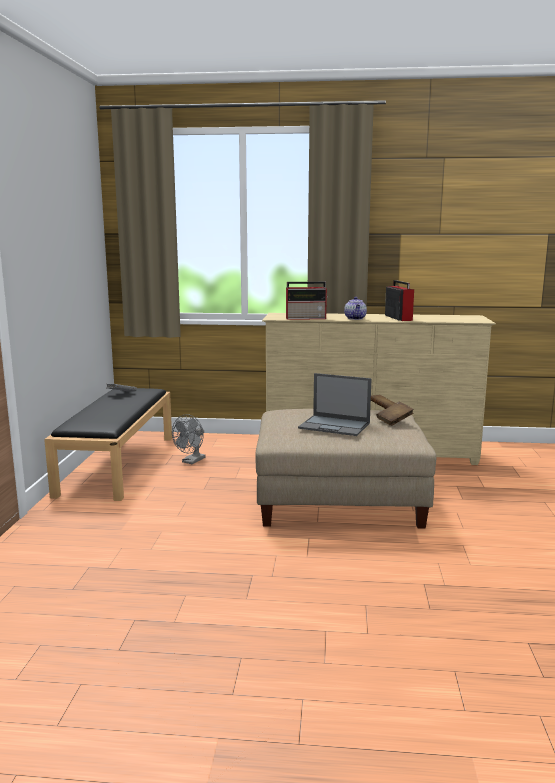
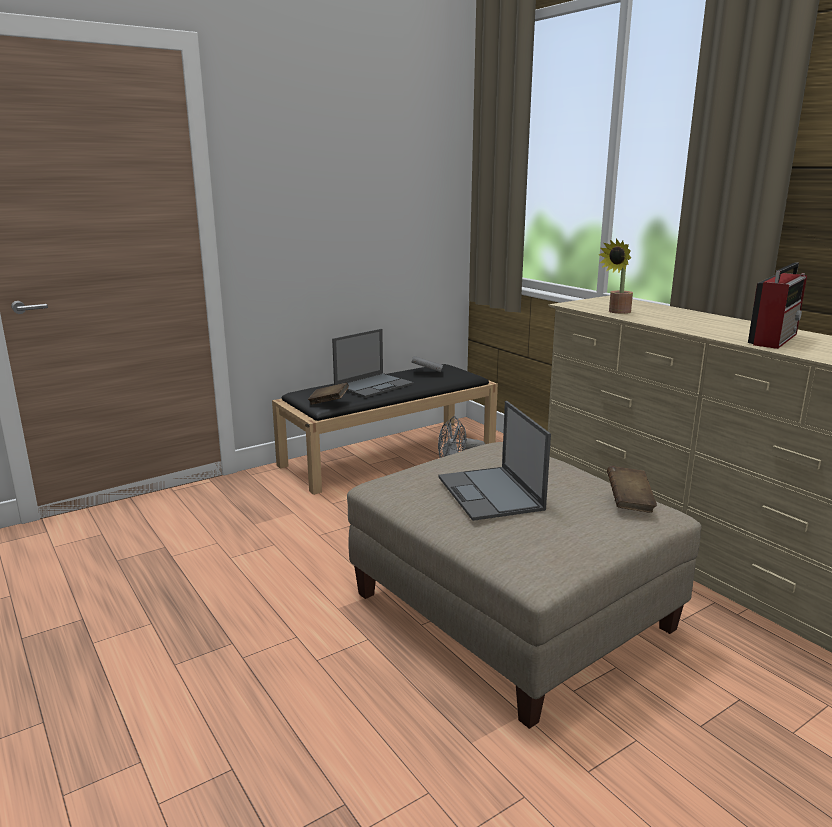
camera: 50 degrees right, 5 degrees up
radio [286,282,328,320] -> potted plant [599,239,633,314]
teapot [344,297,367,320] -> none
brown book [376,402,413,426] -> brown book moved to [308,383,349,405]
none -> laptop [332,329,414,398]

